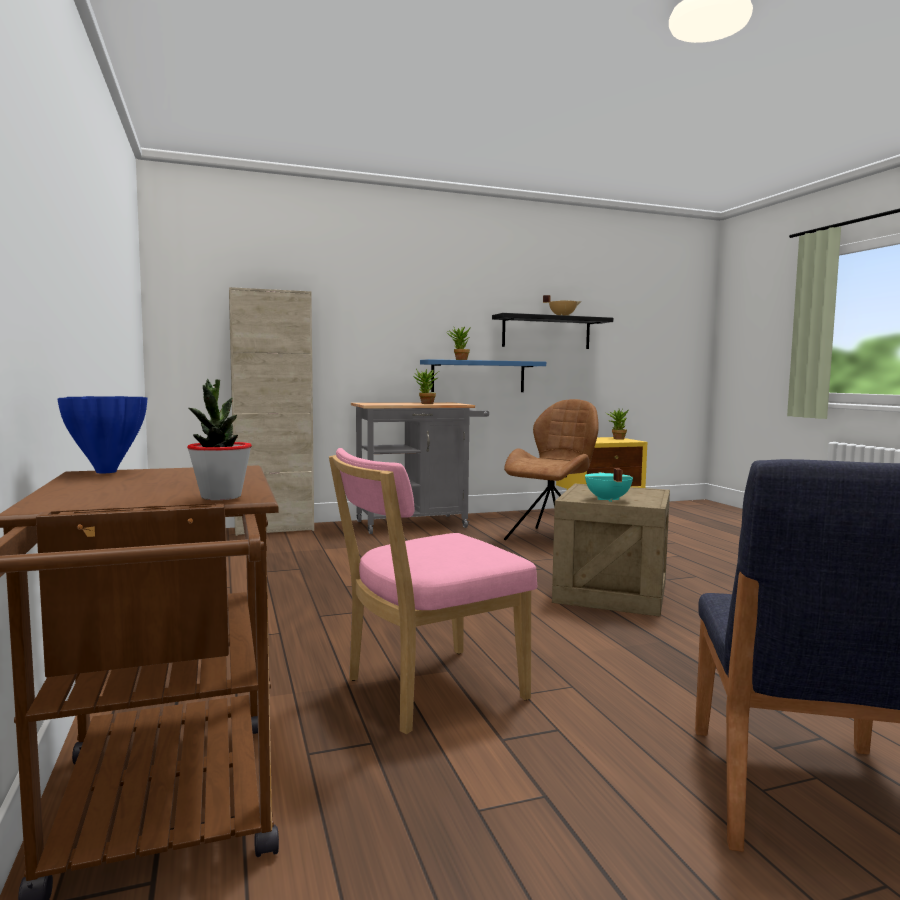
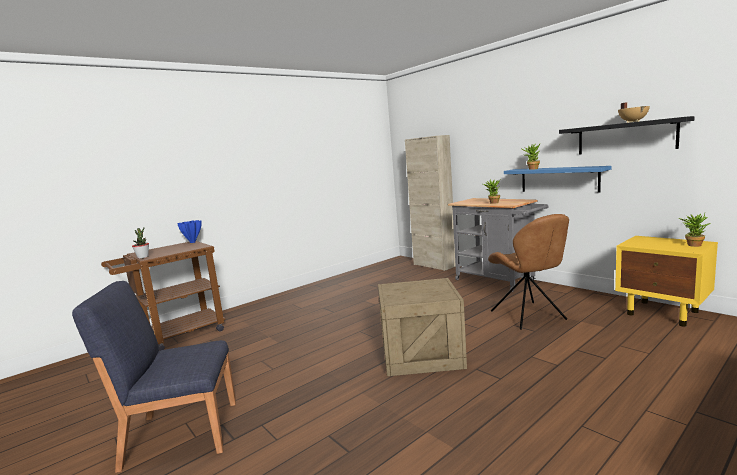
camera: 70 degrees right, 5 degrees up
pink chair [329,448,538,734] -> none
brown chair [504,399,599,540] -> brown chair turned 60 degrees clockwise [488,214,569,330]
turquoise cooking pot [585,468,633,502] -> none

